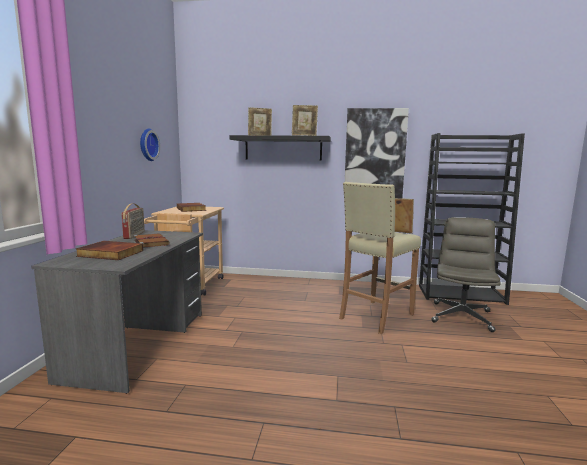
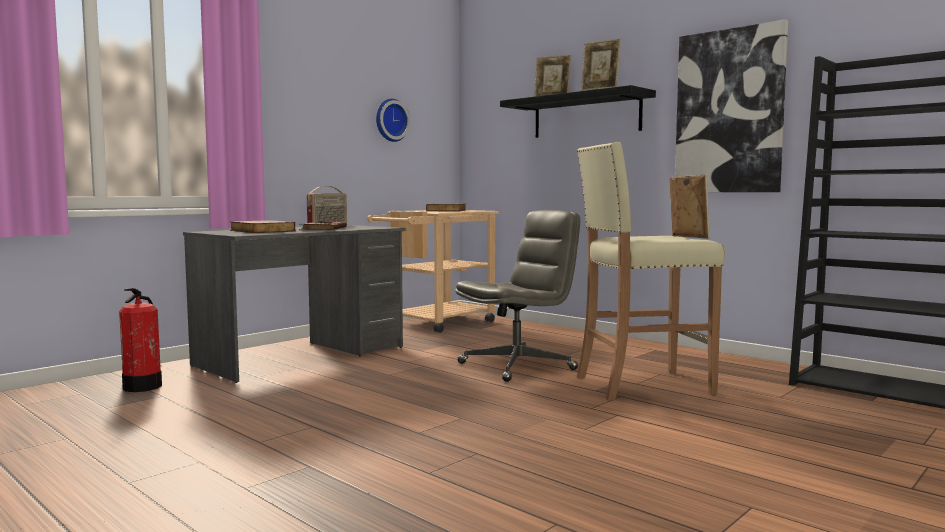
camera: 35 degrees right, 5 degrees down
grey office chair [431,217,501,332] -> grey office chair moved to [455,210,580,382]
none -> fire extinguisher [119,288,162,392]

